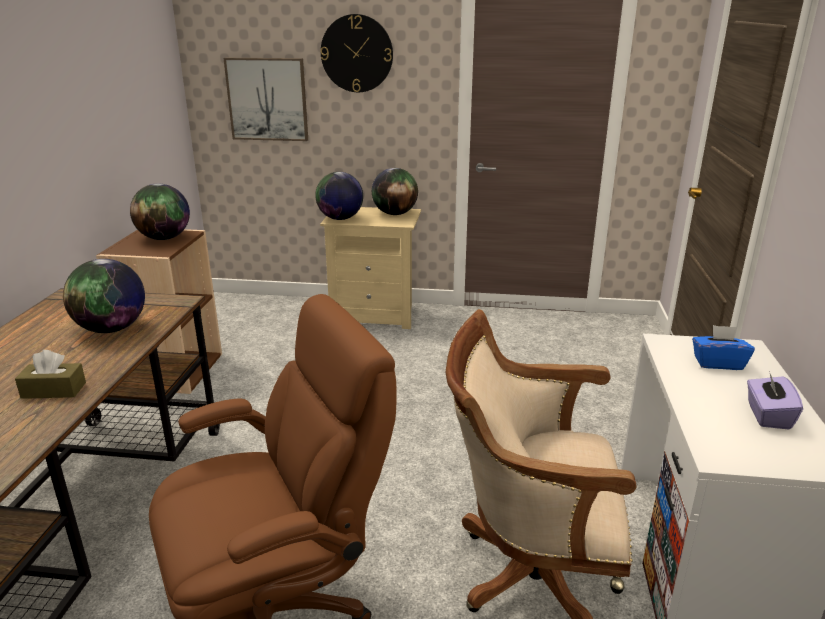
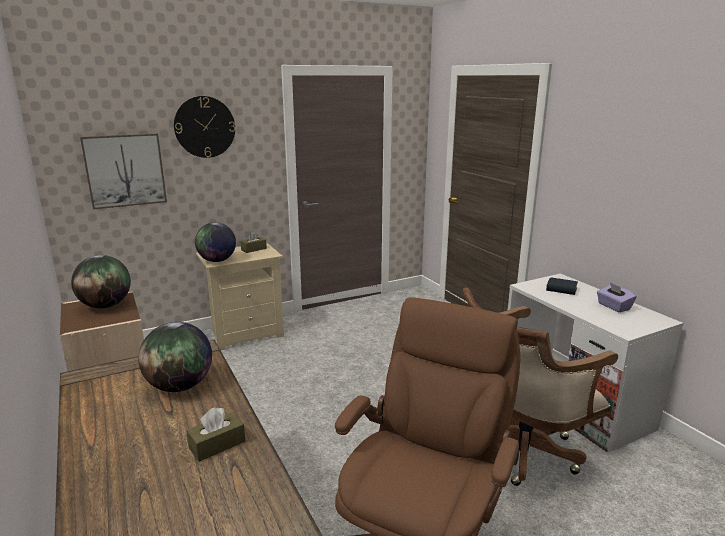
camera: 35 degrees left, 5 degrees down
globe [372,168,418,215] -> brown tissue box [240,231,267,253]
blue tissue box [692,325,755,370] -> book [546,277,578,295]

